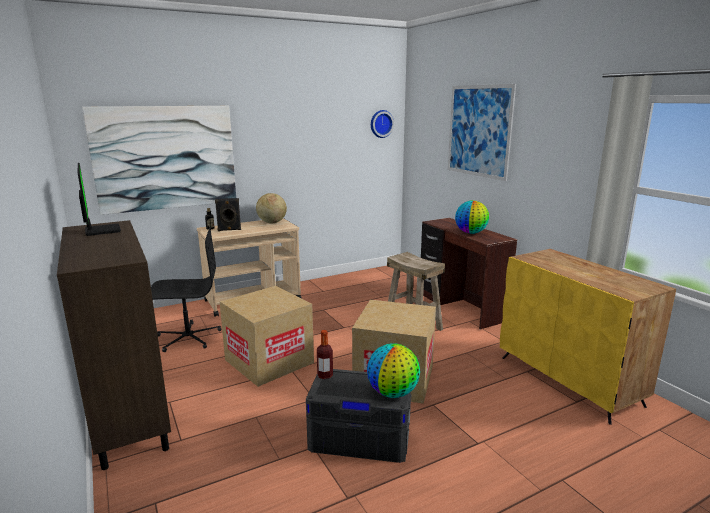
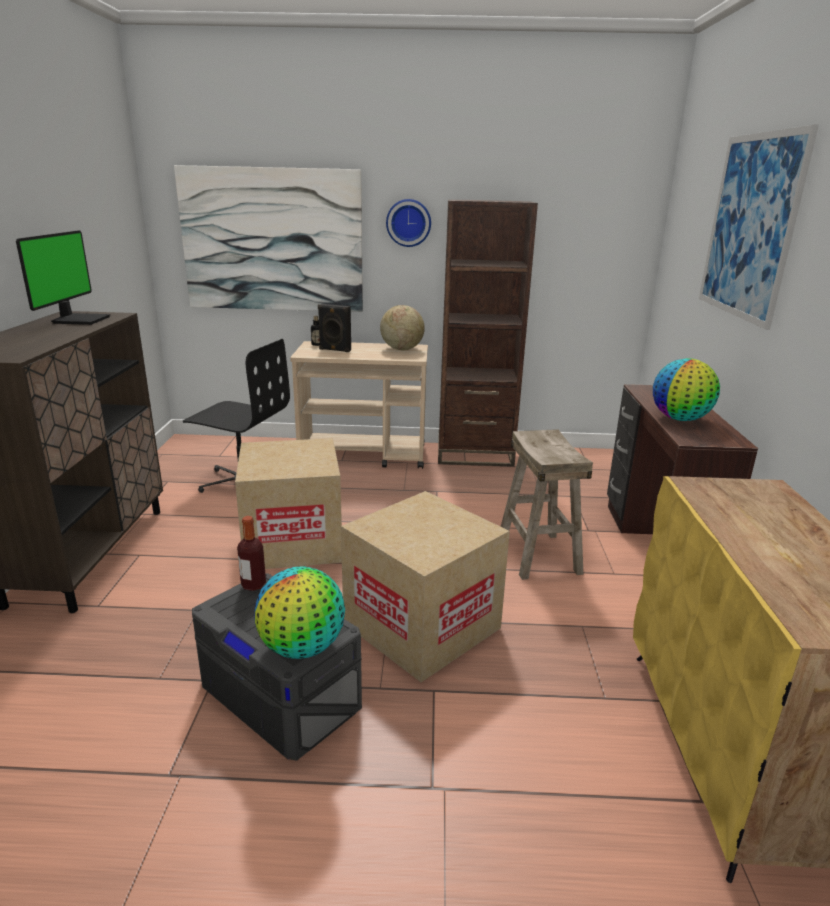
camera: 30 degrees right, 5 degrees up
wall clock [371,110,394,138] -> wall clock moved to [386,199,431,247]
none -> brown bookcase [438,199,538,467]

